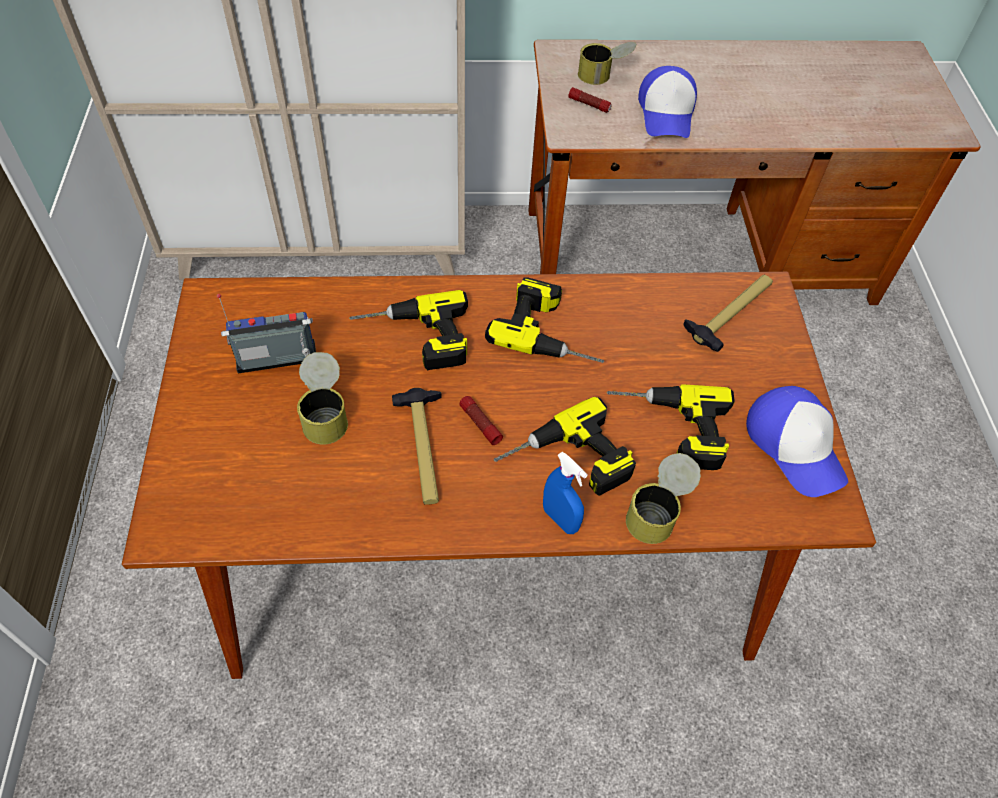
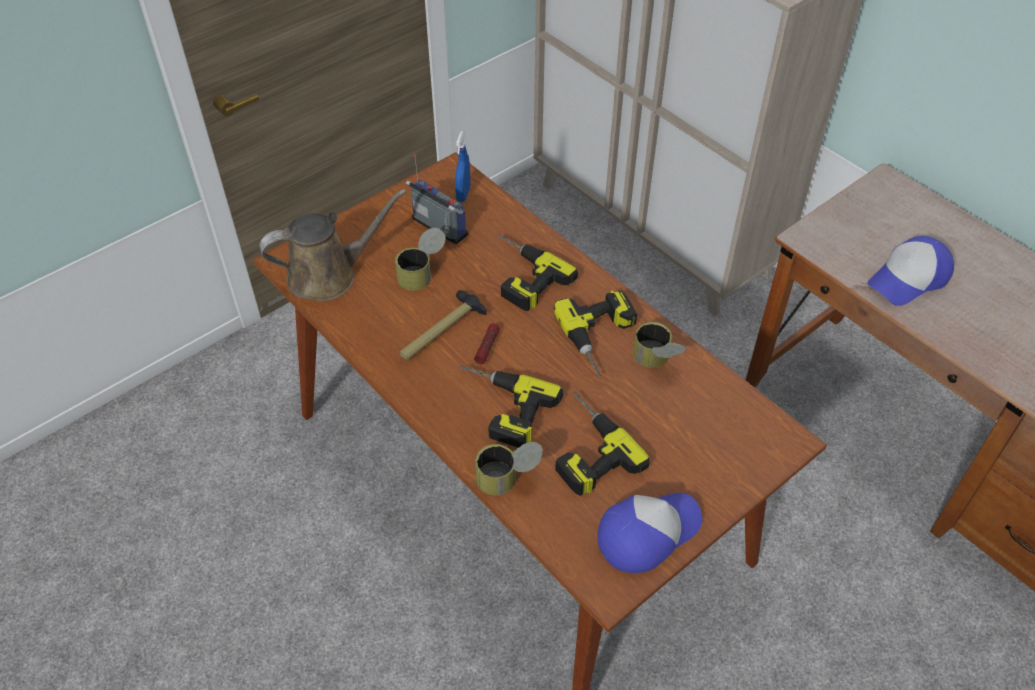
camera: 55 degrees right, 5 degrees down
blue spray bottle [543,452,588,534] -> blue spray bottle moved to [455,131,471,202]
flashlight [568,87,612,113] -> none
can [578,42,637,85] -> can moved to [633,322,686,368]
hammer [683,275,773,352] -> none
cap [746,386,848,497] -> cap turned 150 degrees counterclockwise [598,493,702,573]
none -> brown watering can [259,189,407,301]

